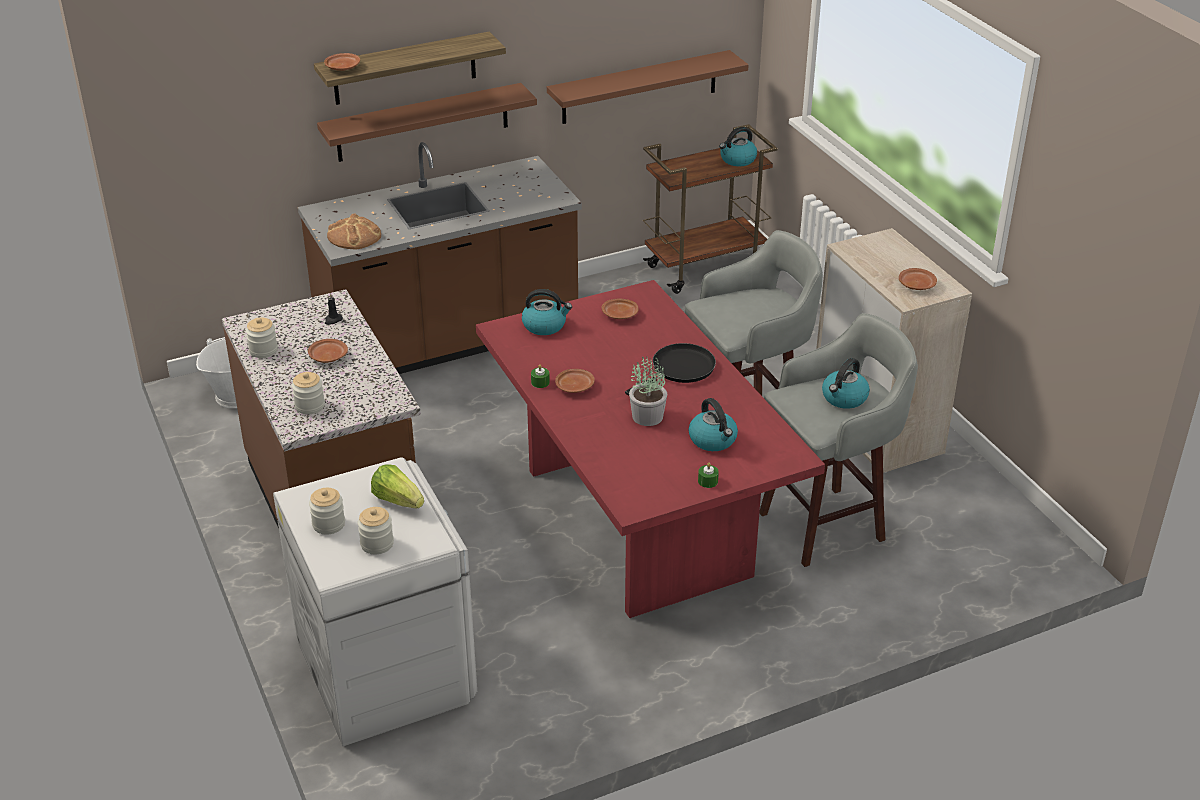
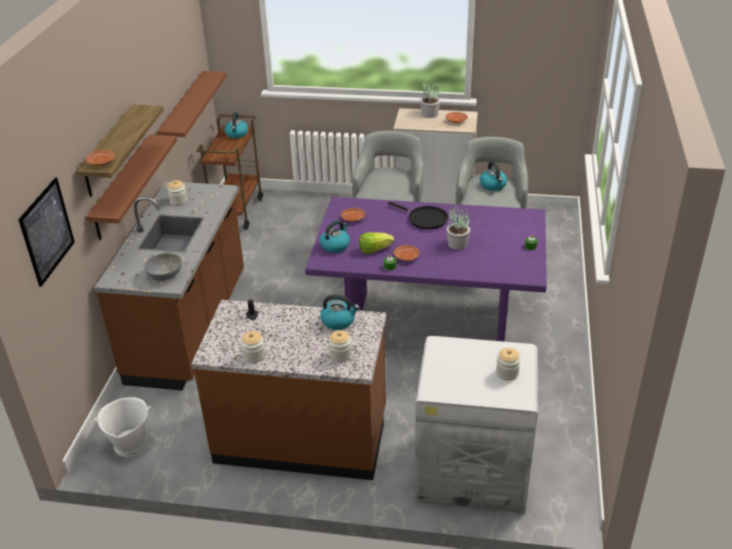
camera: 55 degrees left, 0 degrees up
brown plate [308,339,348,363] -> none
jar [309,488,345,535] -> jar moved to [167,180,187,205]
bread [327,213,381,250] -> grey bowl [144,253,182,281]
lettuce [371,464,424,508] -> lettuce moved to [359,232,394,254]
red dining table [476,280,825,618] -> purple dining table [305,197,547,342]
black frying pan [625,343,716,396] -> black frying pan turned 135 degrees clockwise [388,202,448,229]
kettle [689,398,738,451] -> kettle moved to [320,294,360,330]
none -> picture [18,177,75,287]
none -> potted plant [420,80,440,118]

